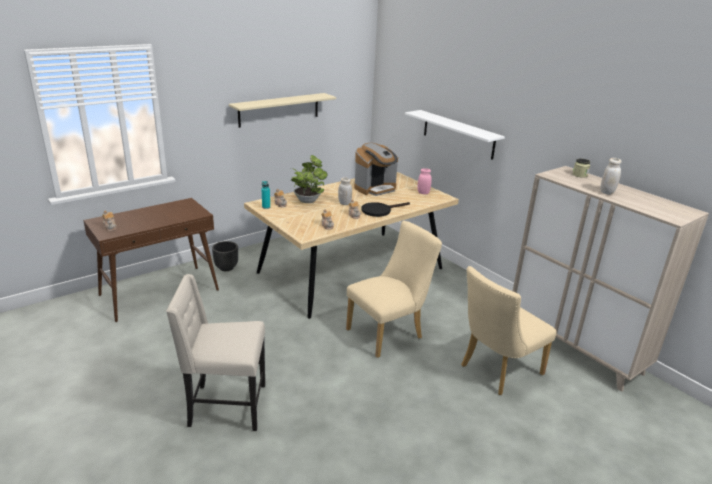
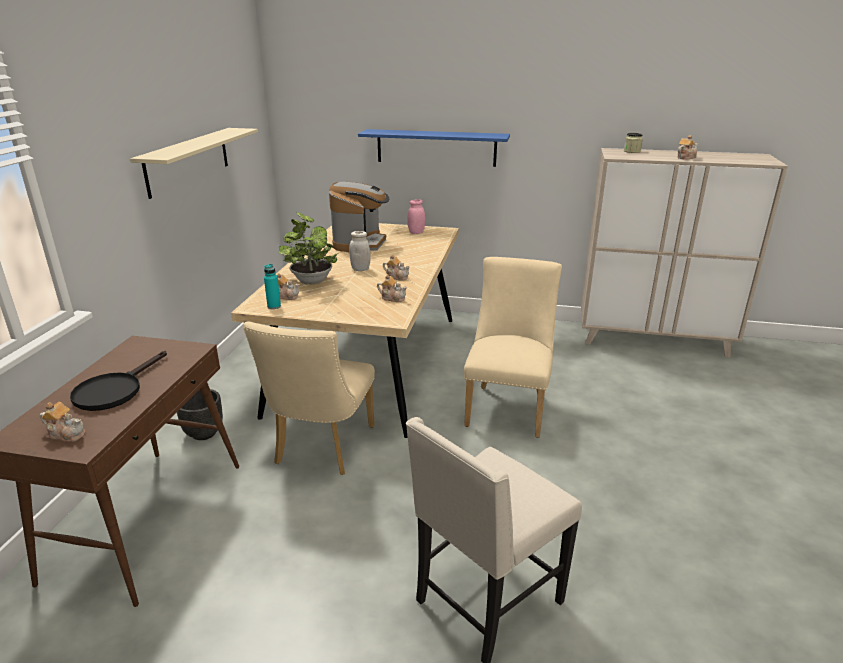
camera: 40 degrees left, 0 degrees up
black frying pan [361,202,410,217] -> black frying pan moved to [70,351,167,411]
white shelf [405,110,505,160] -> blue shelf [358,129,510,167]
beige chair [461,266,557,395] -> beige chair moved to [243,322,375,475]
white jar [600,158,622,195] -> teapot [677,135,699,160]

